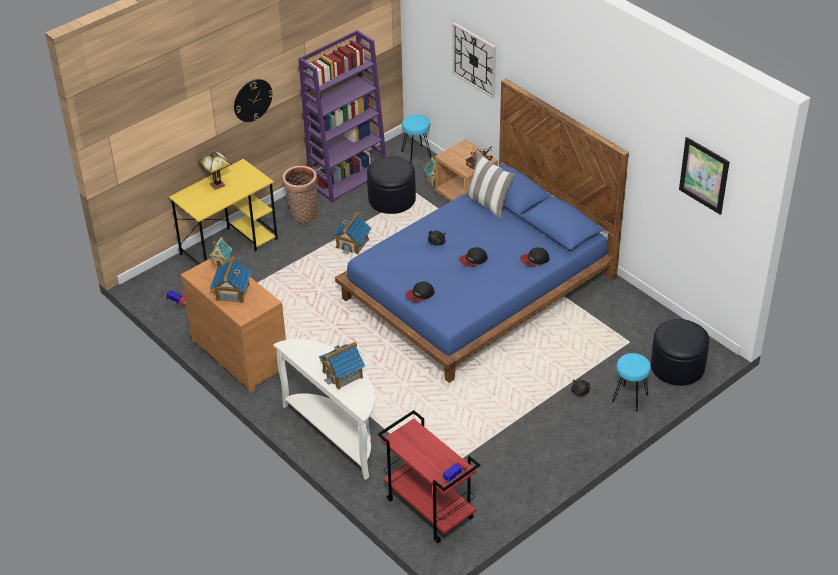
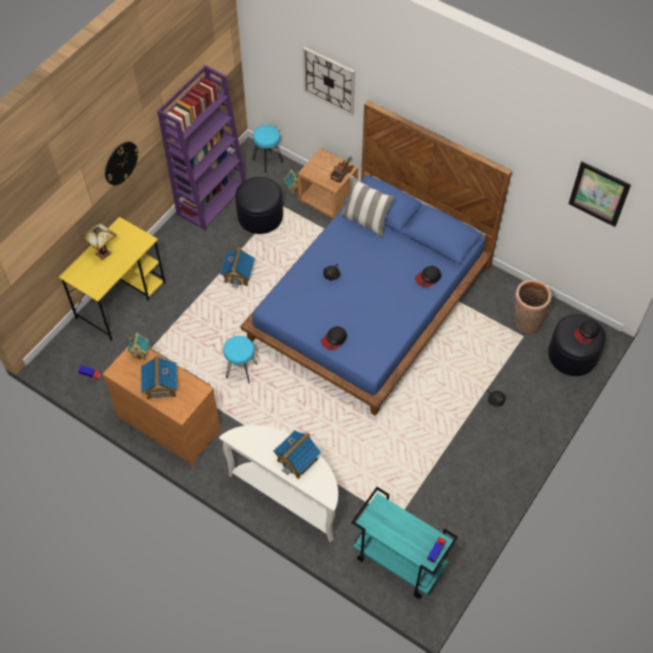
camera: 15 degrees left, 15 degrees up
basket [282,166,318,223] -> basket moved to [514,280,552,333]
red cart [378,410,480,543] -> turquoise cart [351,487,458,599]
cap [459,247,488,267] -> cap moved to [574,320,600,344]
turquoise stool [612,353,651,411] -> turquoise stool moved to [223,336,257,383]

